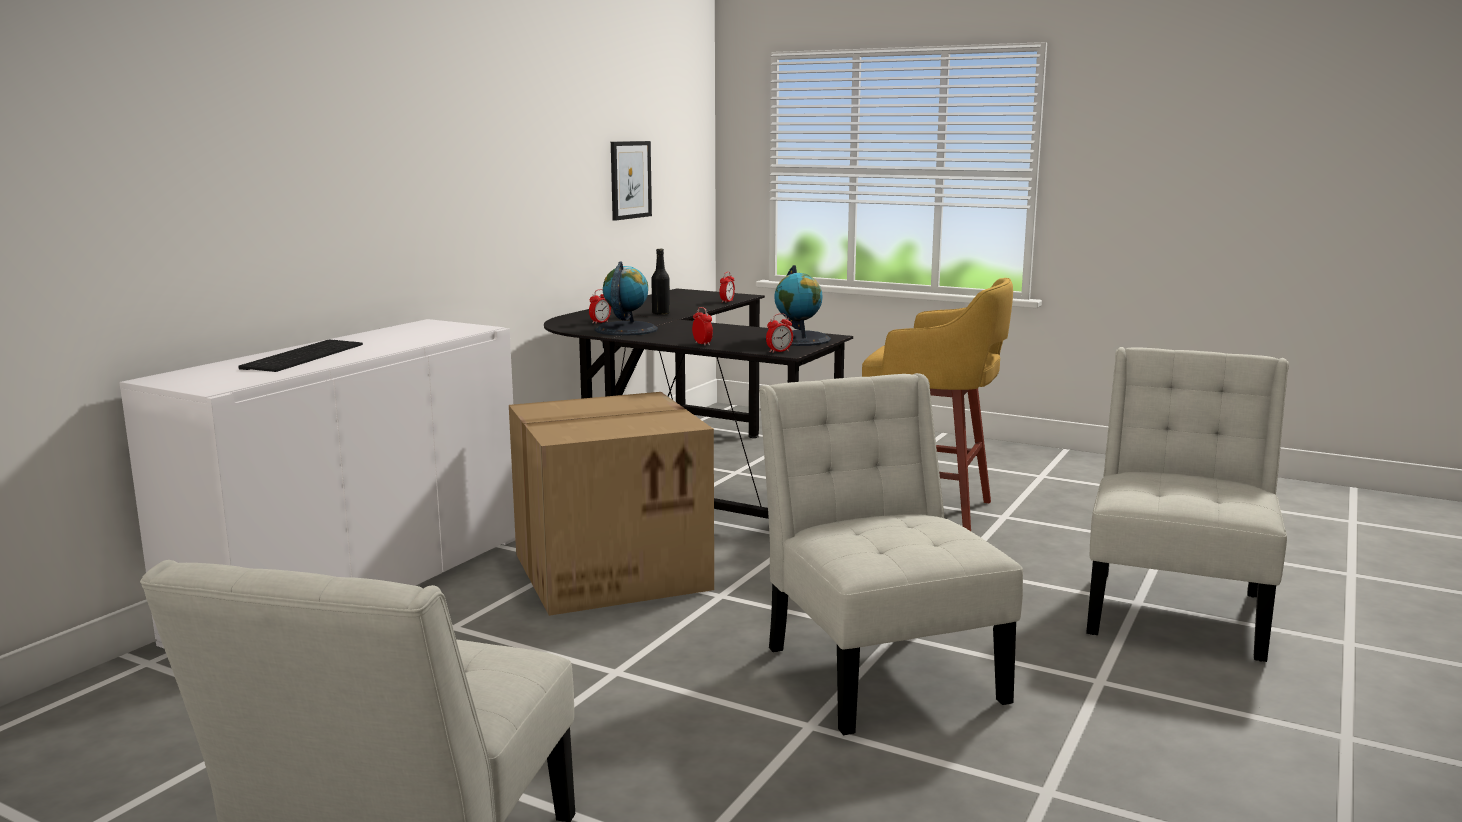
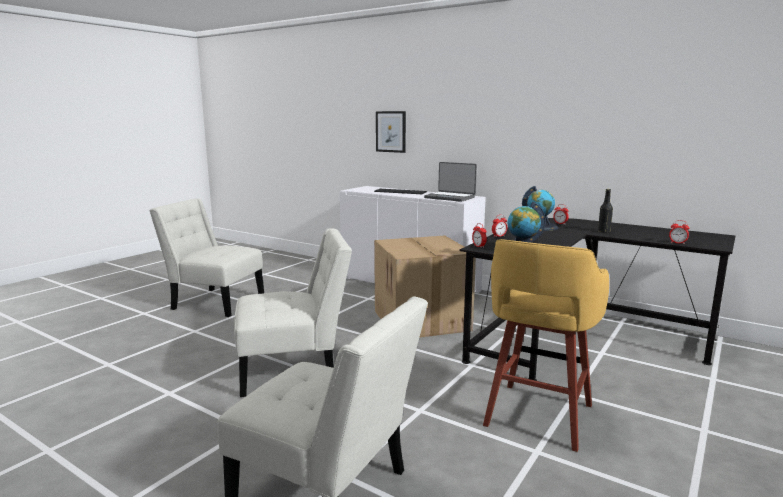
camera: 95 degrees right, 0 degrees up
picture [611,141,652,221] -> picture moved to [376,111,406,153]
none -> laptop [424,162,477,202]

